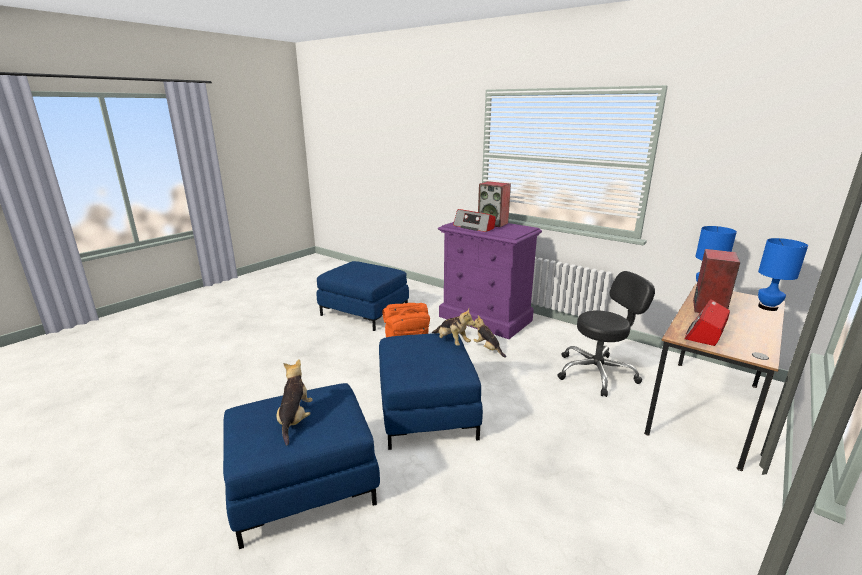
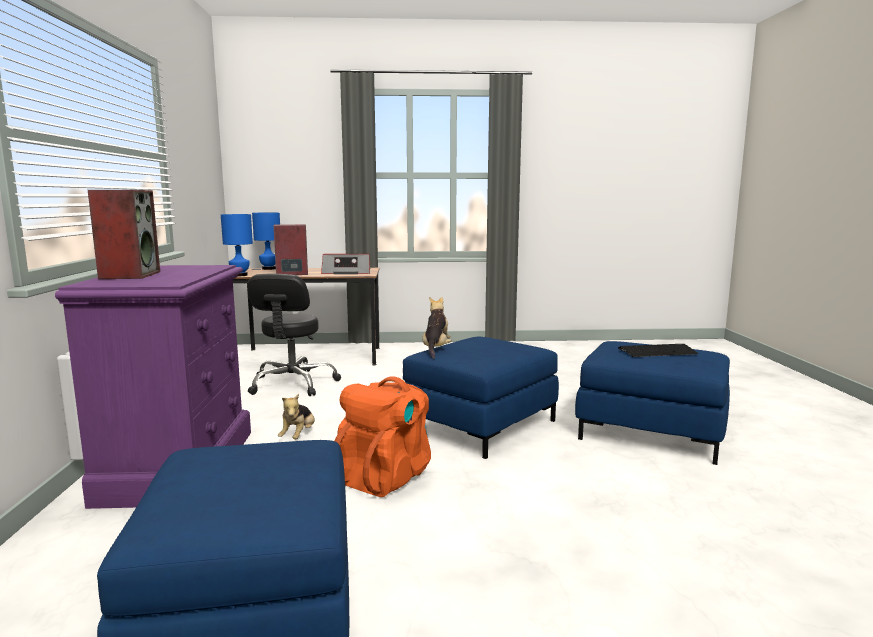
camera: 130 degrees left, 10 degrees down
plush toy [277,359,312,445] -> keyboard [618,344,699,357]
radio [453,209,496,232] -> none
black office chair [557,271,655,397] -> black office chair turned 120 degrees counterclockwise [247,274,341,396]

